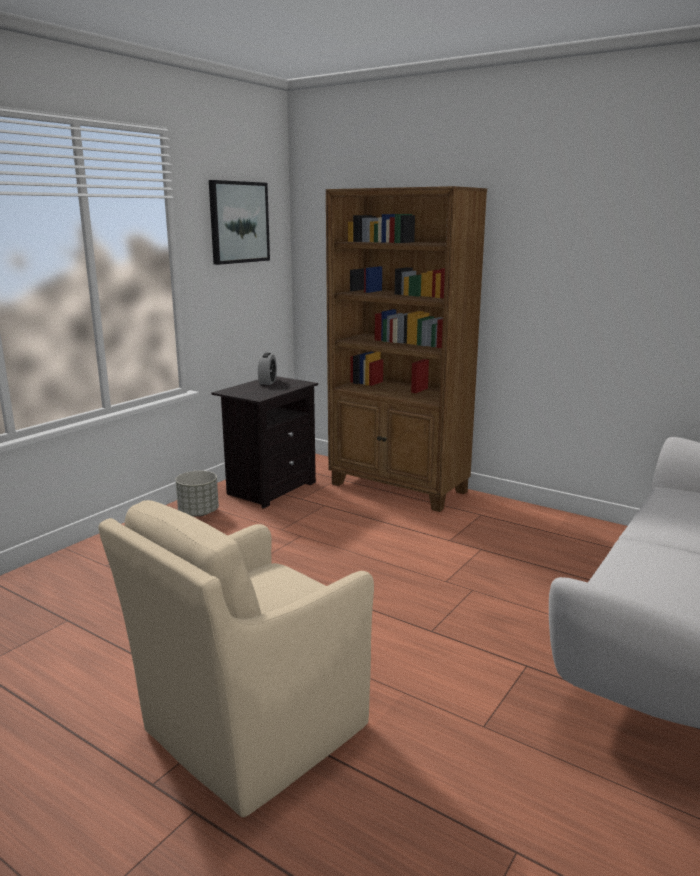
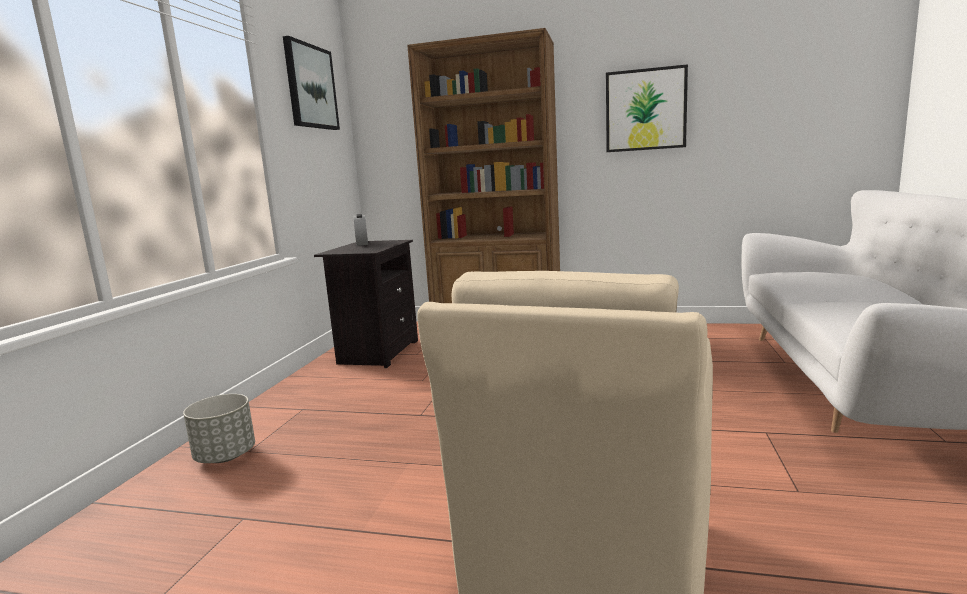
camera: 20 degrees left, 5 degrees down
grey planter [175,471,219,517] -> grey planter moved to [183,394,255,463]
none -> picture [606,64,688,152]

